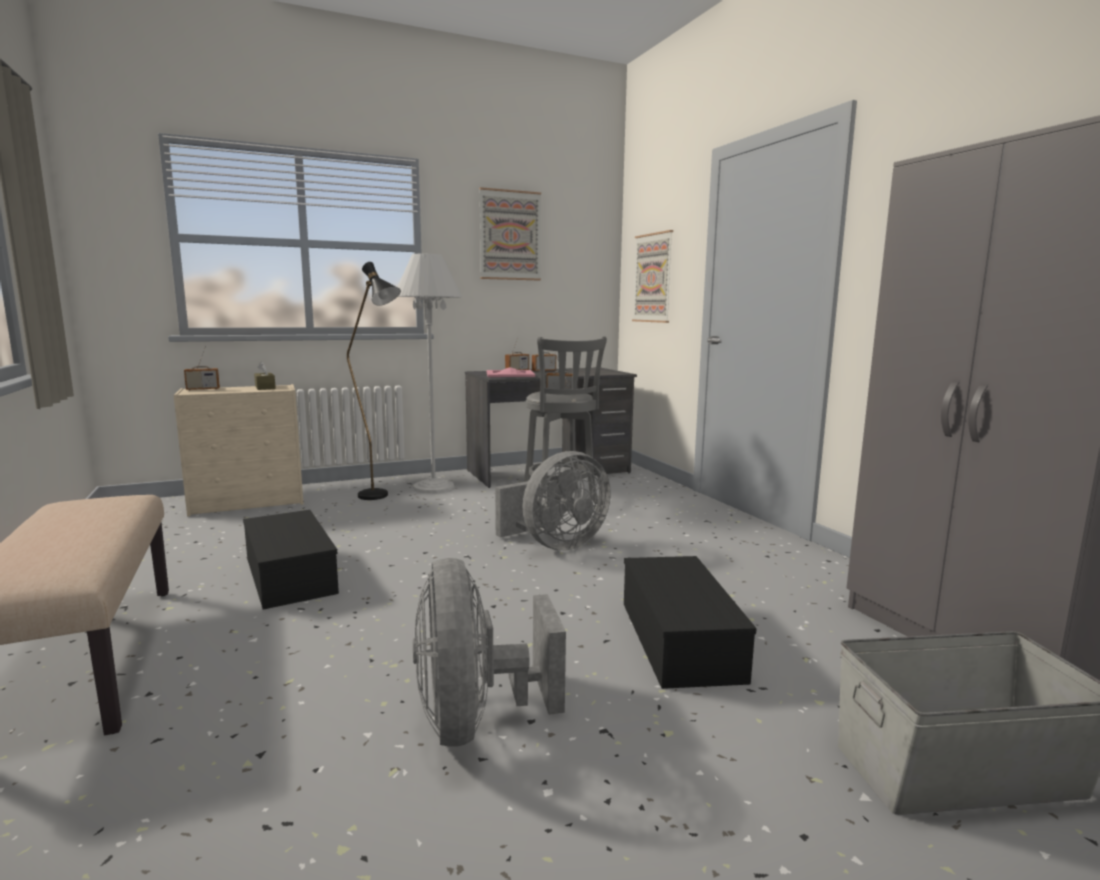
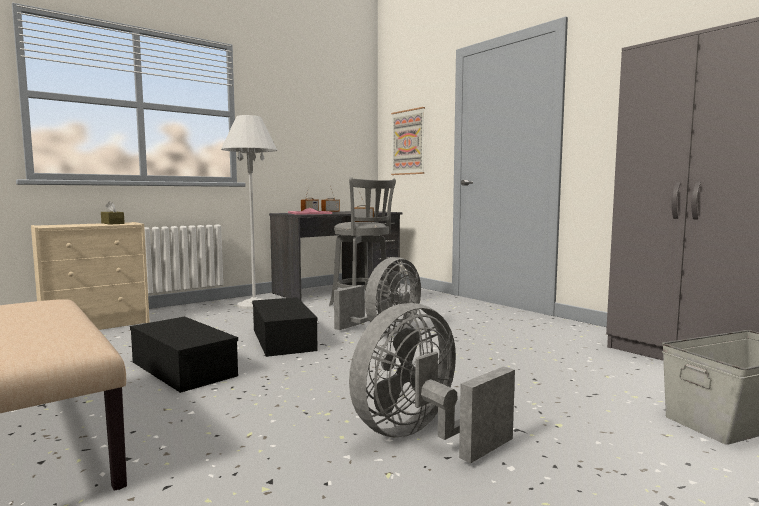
camera: 15 degrees left, 5 degrees down
radio [184,346,220,390] -> none
black floor lamp [347,262,401,500] -> none
grey fan [413,558,566,747] -> grey fan turned 75 degrees clockwise [349,303,515,463]
picture [479,187,541,280] -> none
black storage box [624,556,757,689] -> black storage box moved to [252,297,318,357]

